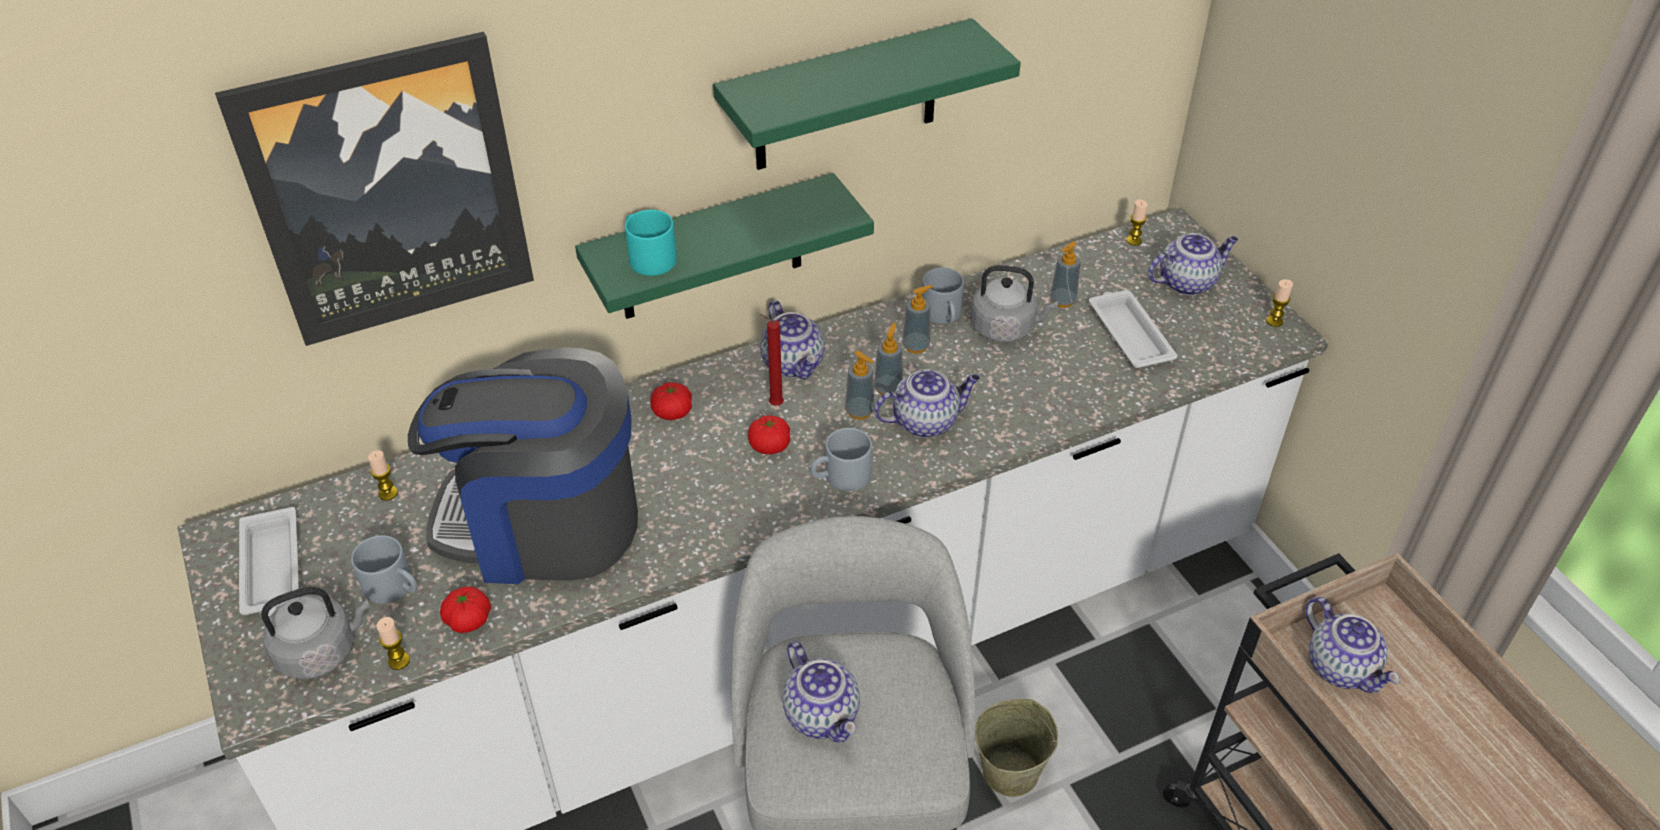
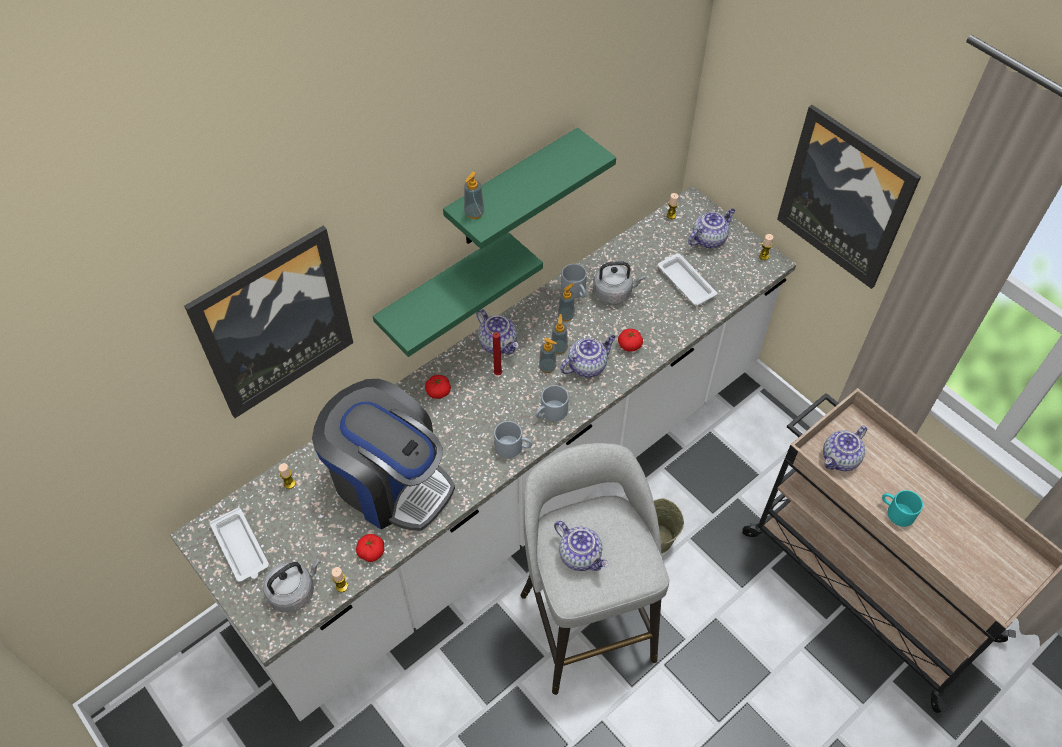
camera: 15 degrees left, 10 degrees up
grey mug [351,535,417,604] -> grey mug moved to [494,421,532,458]
coffee machine [408,347,638,584] -> coffee machine turned 135 degrees counterclockwise [312,379,455,531]
turquoise mug [625,210,677,276] -> turquoise mug moved to [882,490,923,527]
tomato [748,415,790,455] -> tomato moved to [618,329,643,352]
soap dispenser [1050,241,1081,308] -> soap dispenser moved to [464,172,484,219]
teapot [1305,597,1400,693] -> teapot turned 90 degrees clockwise [823,426,867,471]
none -> picture [777,105,921,289]

